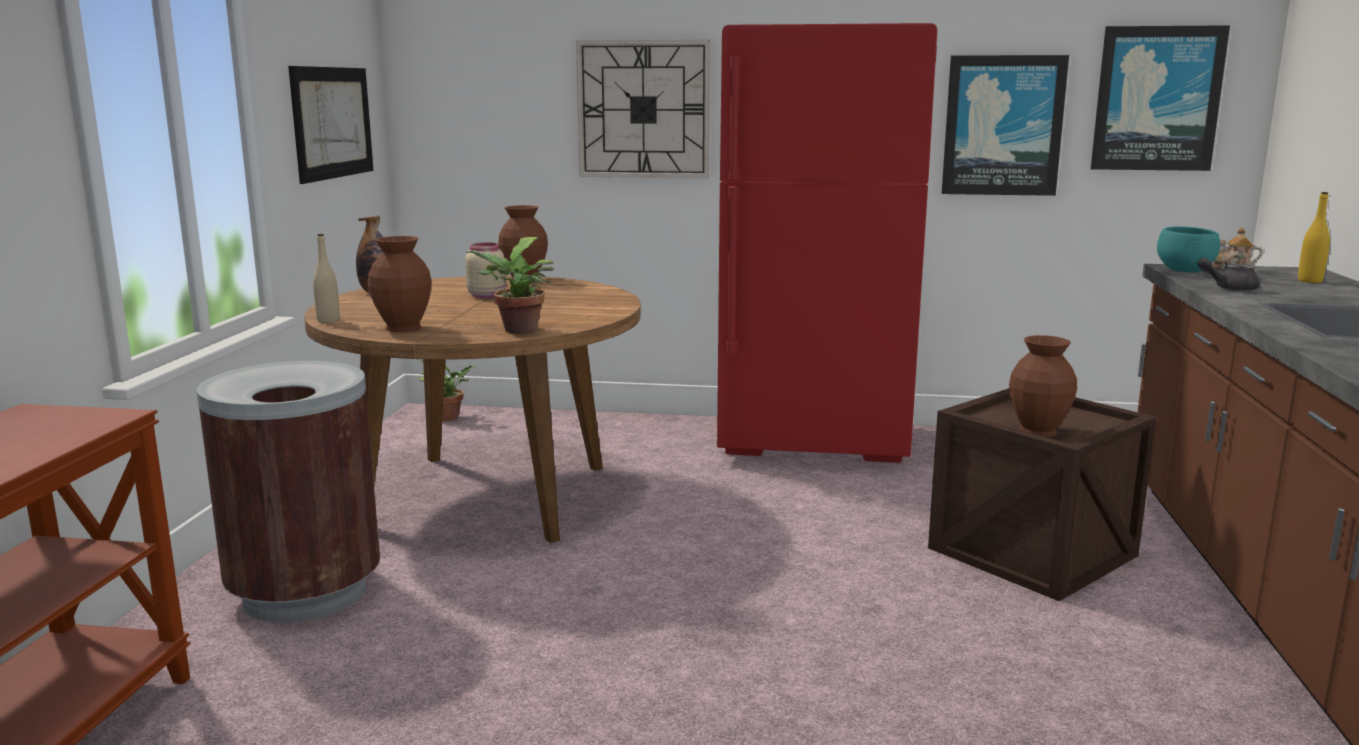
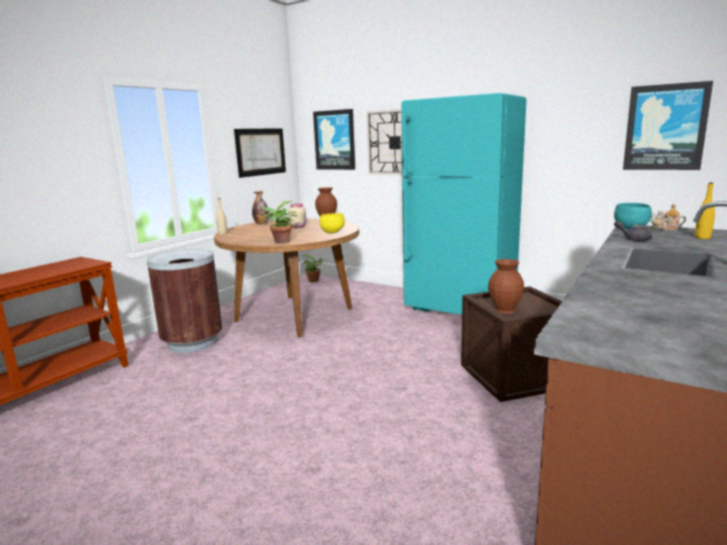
camera: 25 degrees right, 0 degrees up
brown vase [368,236,431,332] -> none
red fridge [717,23,937,463] -> turquoise fridge [401,93,526,315]
picture [942,55,1069,196] -> picture moved to [313,109,355,170]
none -> yellow bowl [319,213,345,233]

